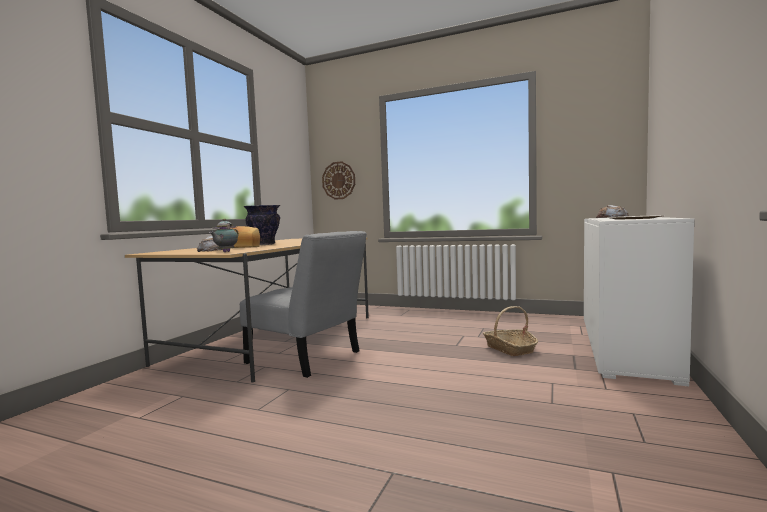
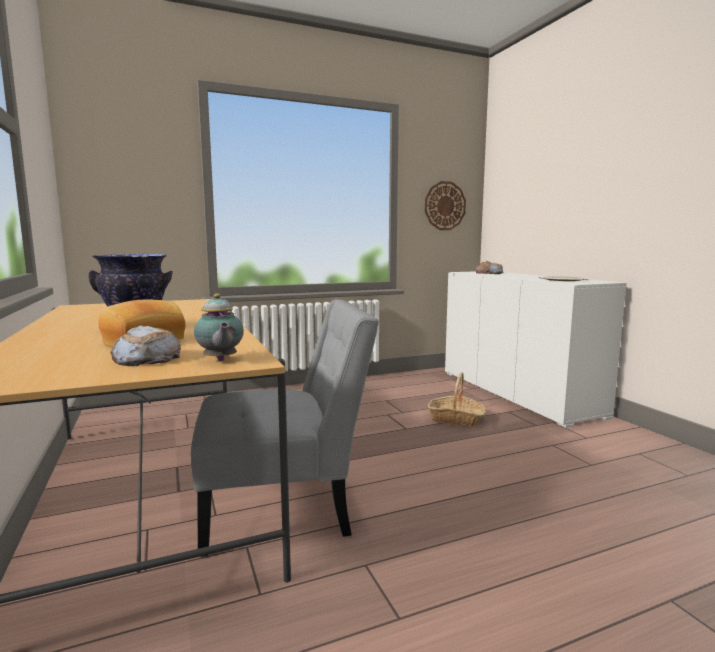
camera: 45 degrees left, 5 degrees up
wall clock [322,161,355,200] -> wall clock moved to [425,181,466,230]

